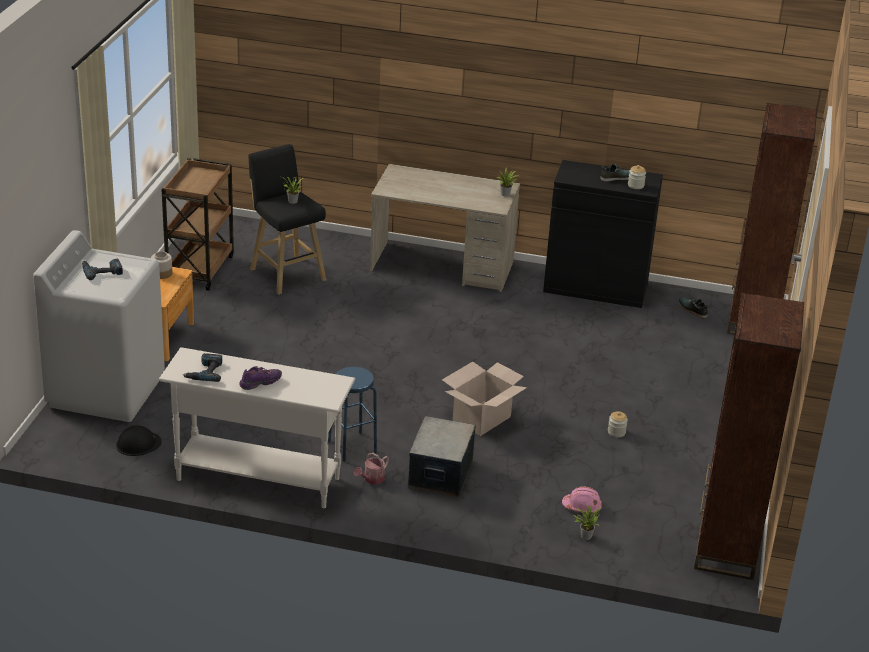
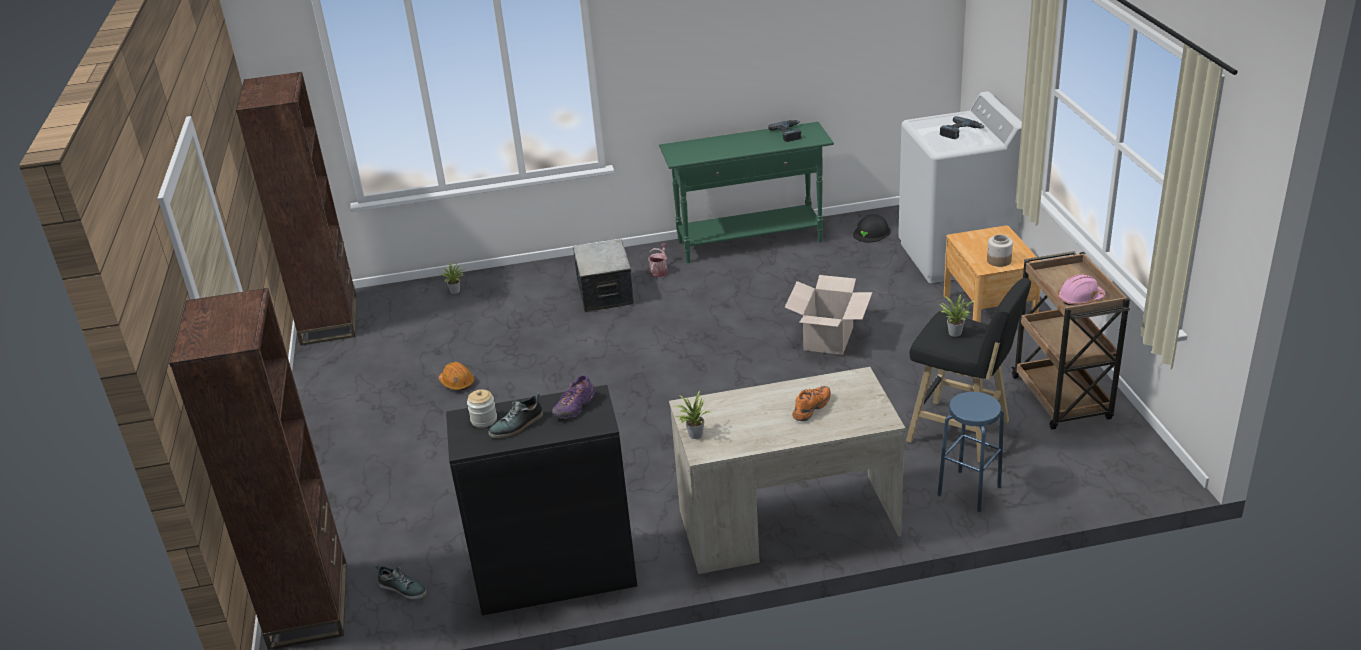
camera: 160 degrees right, 0 degrees up
white console table [159,347,355,508] -> green console table [659,122,834,263]
purple shoe [240,366,282,390] -> purple shoe moved to [552,375,595,419]
blue stool [328,367,377,462] -> blue stool moved to [937,392,1004,512]
cardboard box [442,362,527,436] -> cardboard box moved to [784,275,872,355]
pink hard hat [562,486,602,513] -> pink hard hat moved to [1057,274,1105,305]
jar [608,411,628,437] -> orange hard hat [439,362,474,391]
none -> orange shoe [792,386,831,421]

